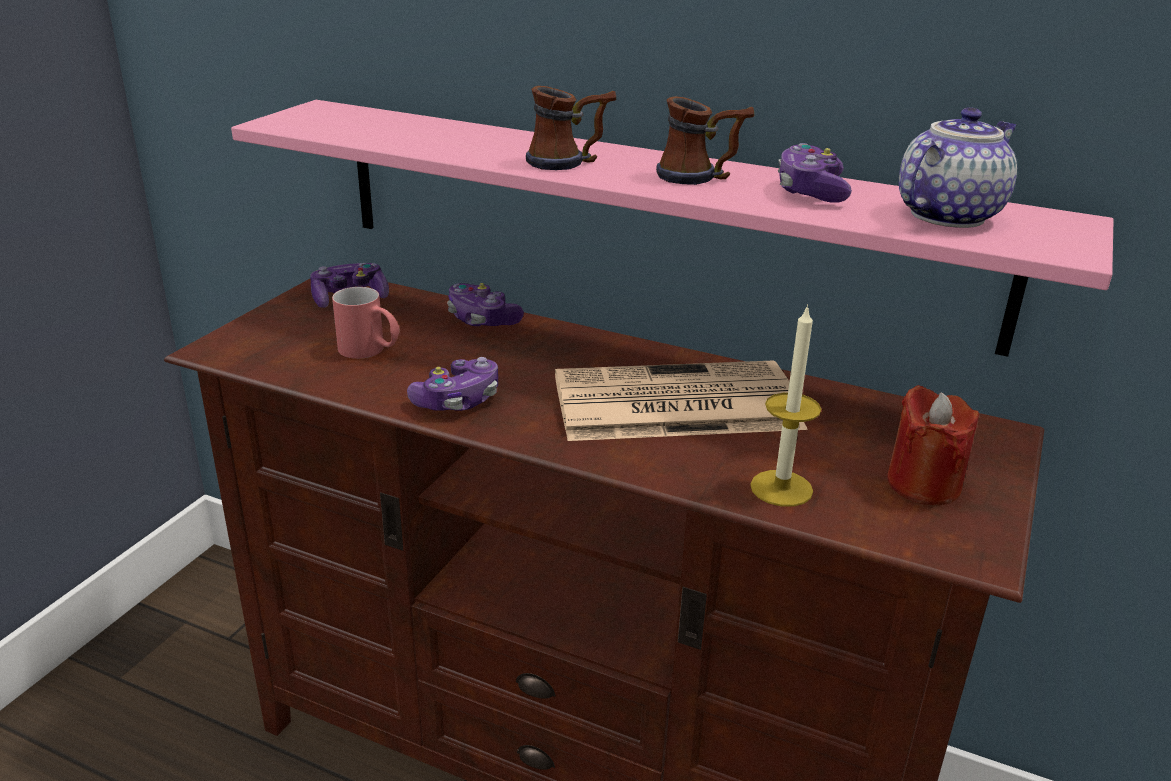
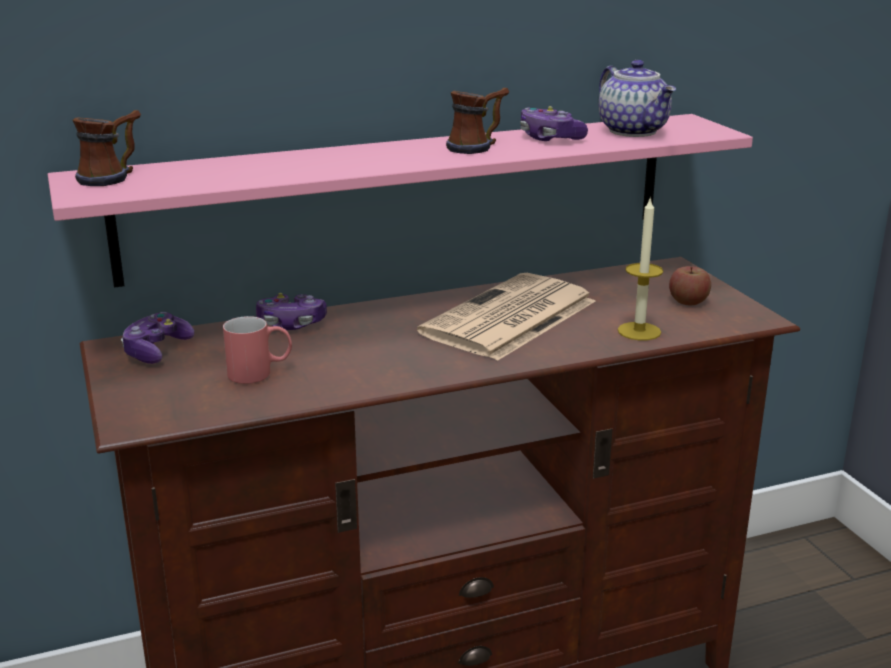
camera: 45 degrees left, 5 degrees down
game controller [407,357,498,411] -> none
mug [526,86,616,170] -> mug moved to [72,110,141,186]
red candle [887,385,979,505] -> apple [669,266,711,305]
teapot [899,107,1017,228] -> teapot turned 150 degrees clockwise [599,60,676,137]

